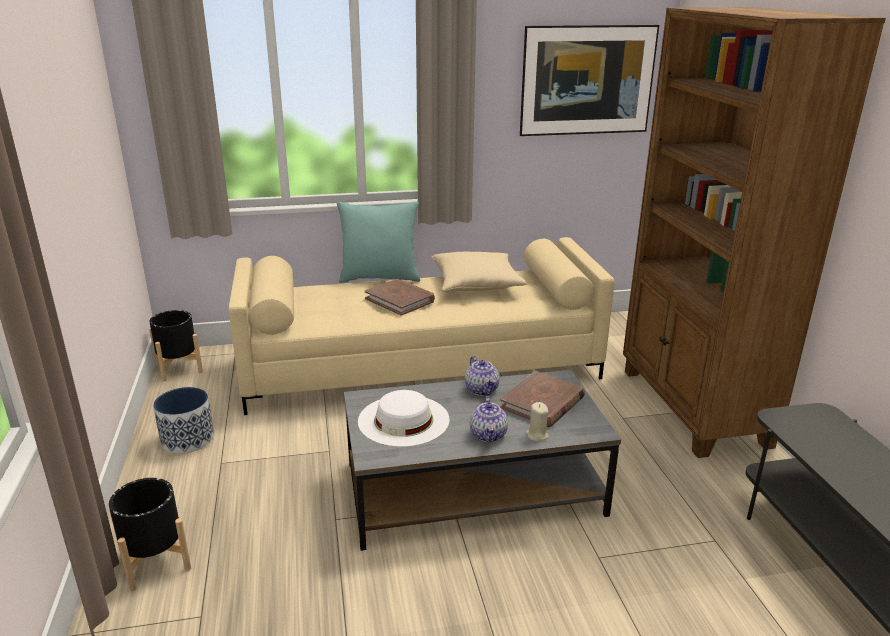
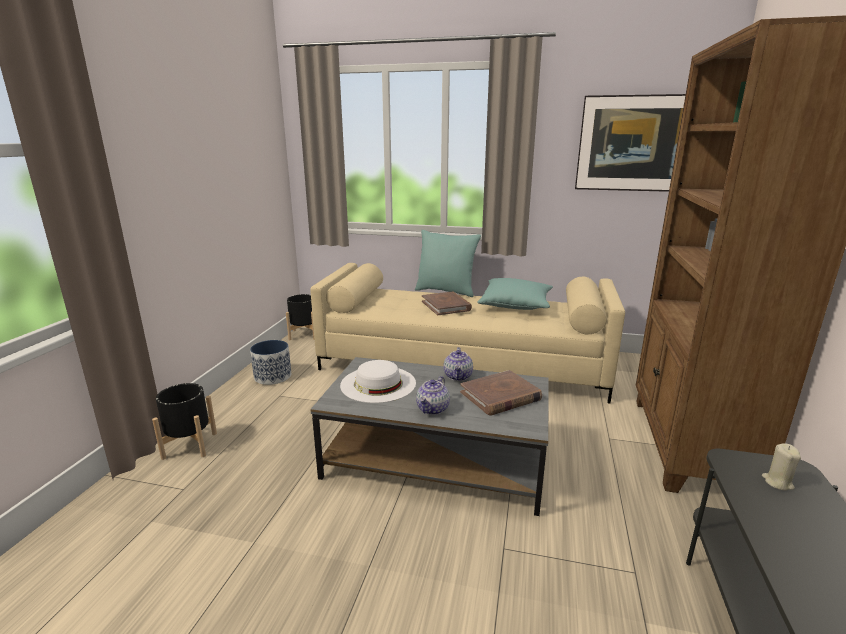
camera: 25 degrees right, 5 degrees down
beige pillow [431,252,527,292] -> turquoise pillow [477,278,553,310]
beige candle [525,402,549,442] -> beige candle moved to [762,443,801,491]

